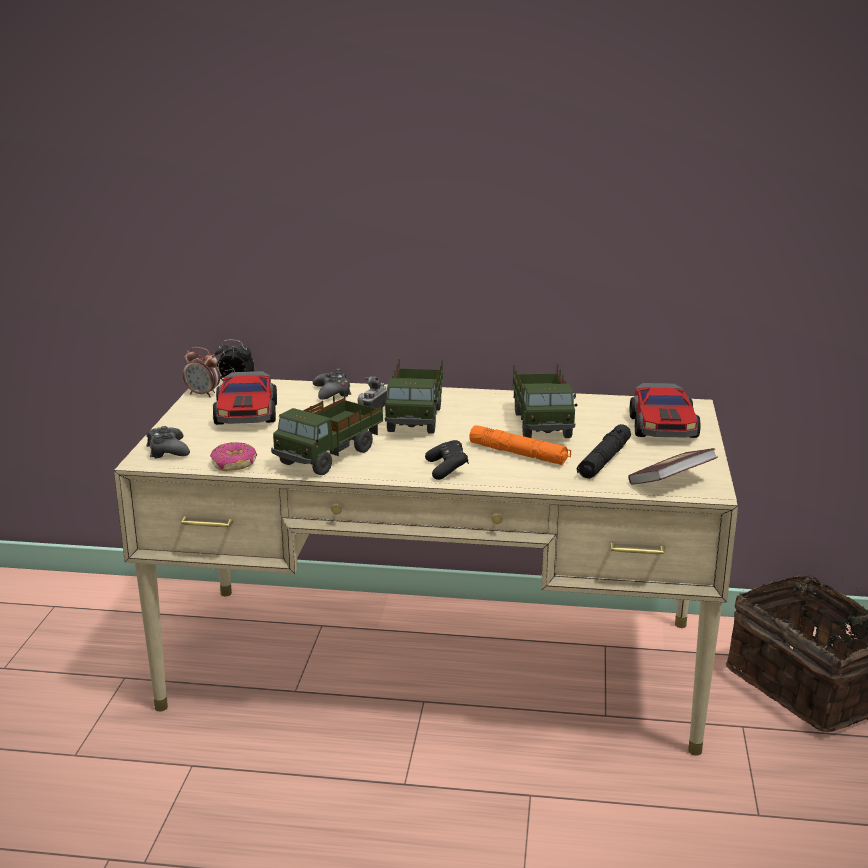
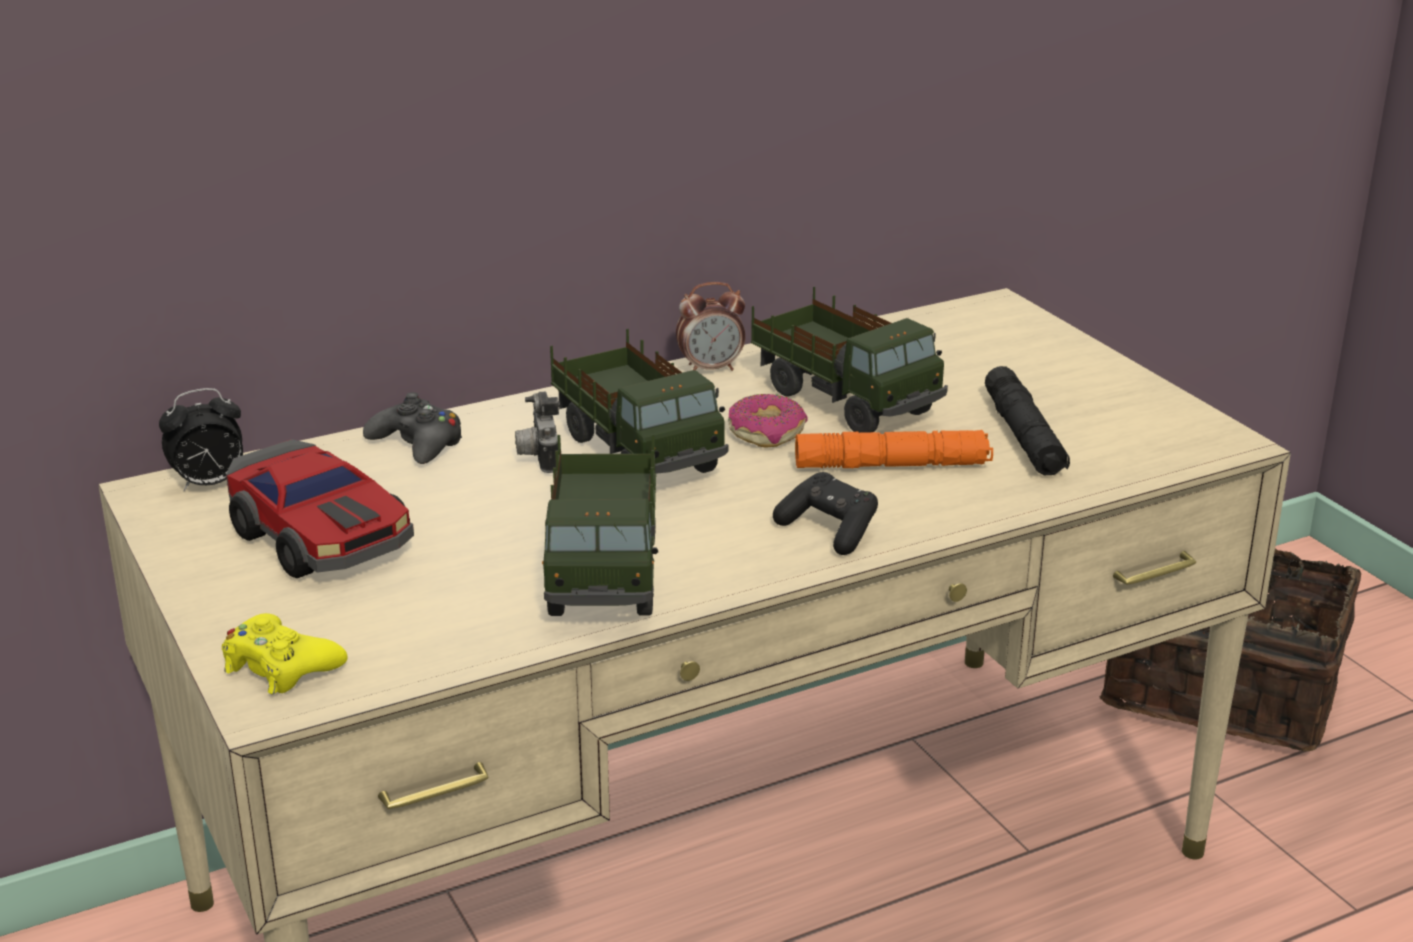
camera: 35 degrees left, 5 degrees up
black game controller [146,426,190,459] -> yellow game controller [222,613,348,694]
alarm clock [183,347,220,397] -> alarm clock moved to [676,282,745,371]
donut [210,442,257,471] -> donut moved to [728,394,808,448]
book [628,448,718,484] -> none
toy car [630,383,700,438] -> none

